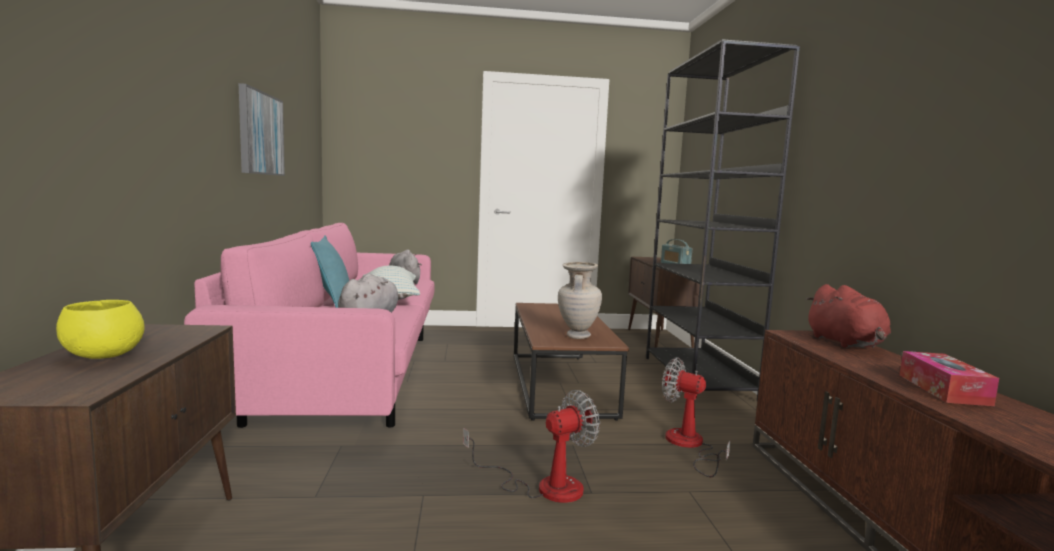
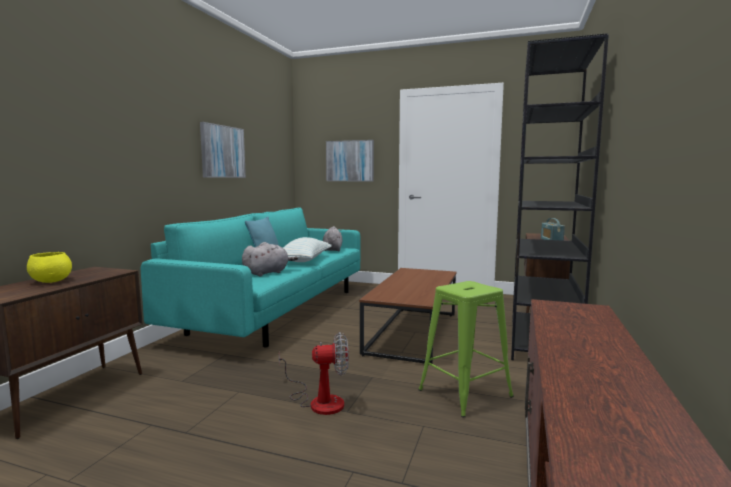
camera: 25 degrees right, 0 degrees up
pink sofa [184,223,435,428] -> turquoise sofa [141,208,360,348]
beige vase [558,262,602,339] -> none
fan [662,357,730,477] -> green stool [418,281,514,417]
red plush toy [805,284,891,348] -> none
tissue box [899,351,999,406] -> none
none -> picture [326,140,374,181]

